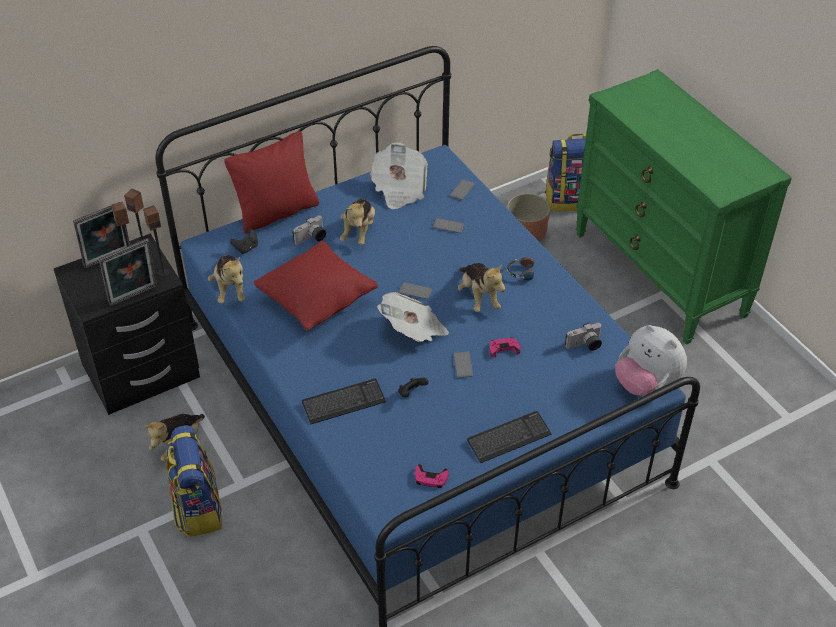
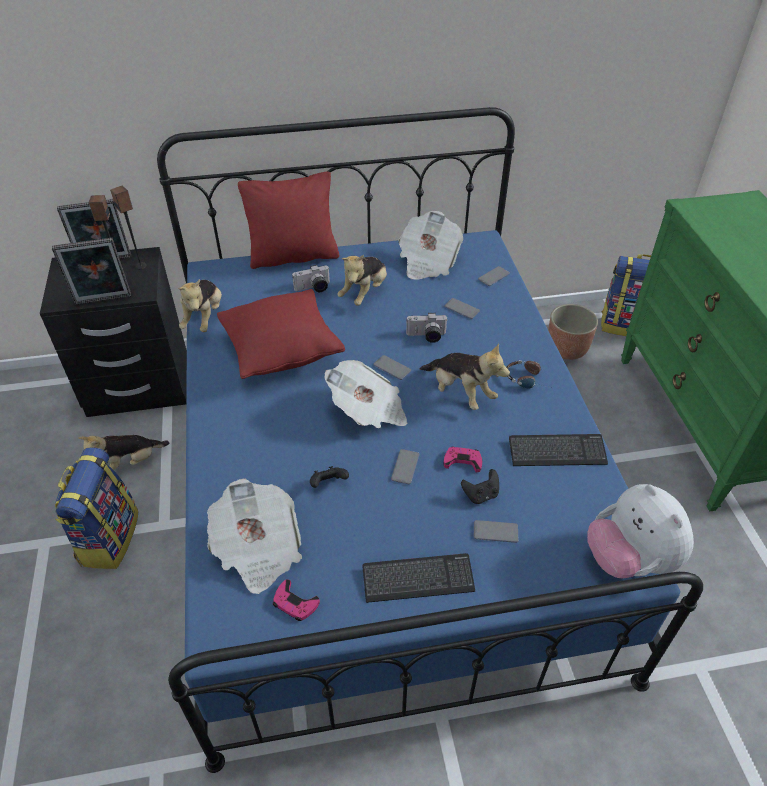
camera: 20 degrees right, 0 degrees up
speaker [143,205,169,277] -> none
black game controller [230,228,258,254] -> black game controller moved to [461,469,499,504]
keyboard [302,379,386,424] -> keyboard moved to [509,434,608,466]
plush toy [458,263,505,312] -> plush toy turned 45 degrees counterclockwise [420,343,510,410]
camera [565,323,602,351] -> camera moved to [406,313,448,343]
none -> newspaper [207,478,302,594]
none -> phone [474,520,518,543]

